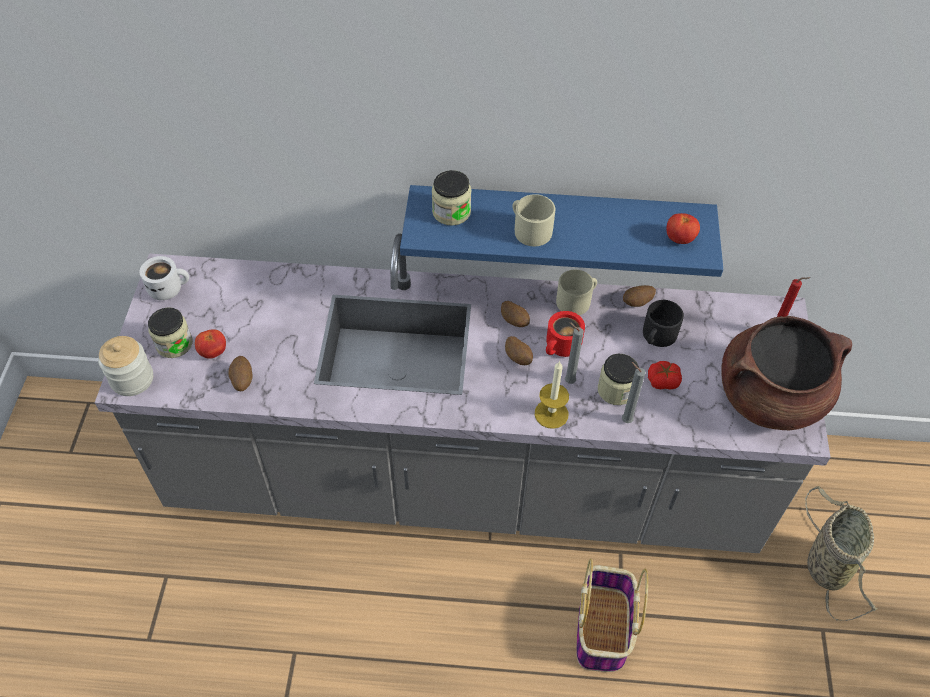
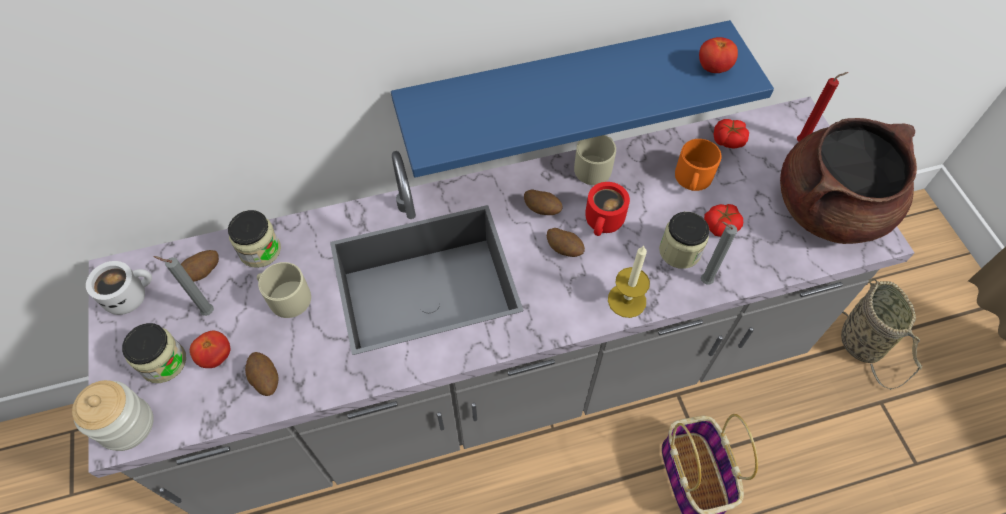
camera: 20 degrees left, 5 degrees up
jar [432,170,471,226] -> jar moved to [228,210,281,268]
beige mug [512,194,555,246] -> beige mug moved to [257,262,311,318]
grey candle [565,322,584,384] -> grey candle moved to [153,256,214,316]
potato [623,285,656,307] -> potato moved to [181,250,219,282]
black mug [643,300,684,347] -> orange mug [675,139,722,191]
none -> tomato [713,119,749,149]

